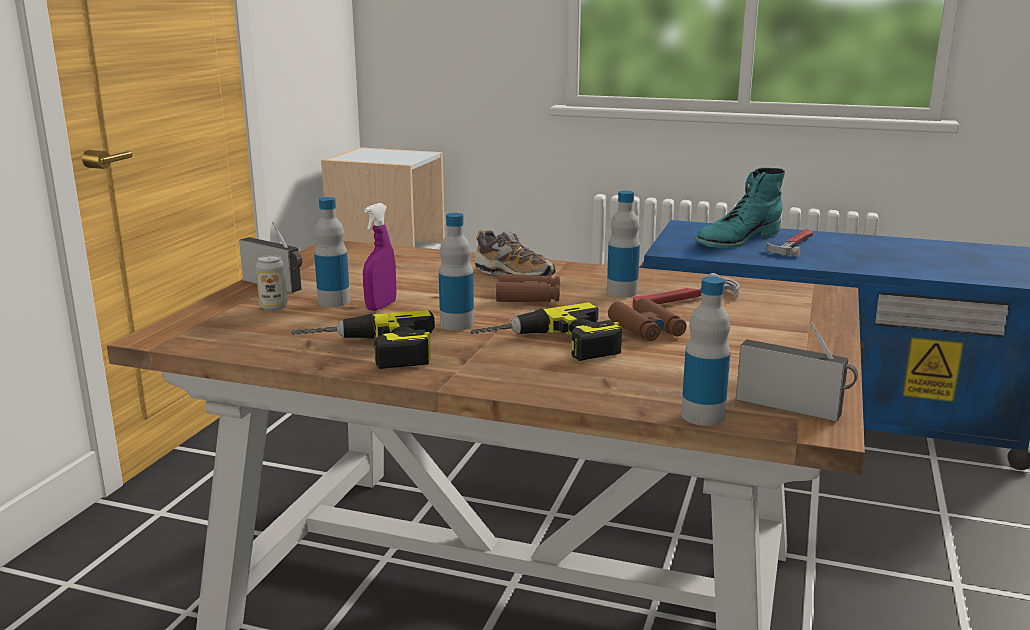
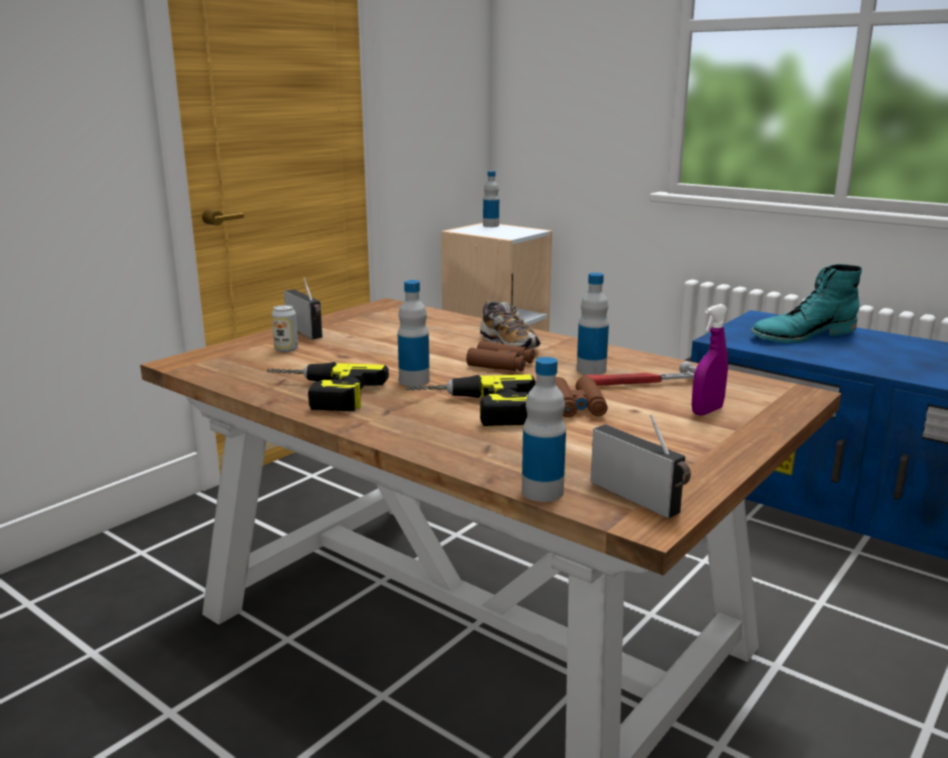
camera: 20 degrees right, 0 degrees up
bottle [314,197,350,307] -> bottle moved to [483,171,499,227]
purple spray bottle [363,203,396,311] -> purple spray bottle moved to [692,304,728,416]
hammer [766,229,813,257] -> none

